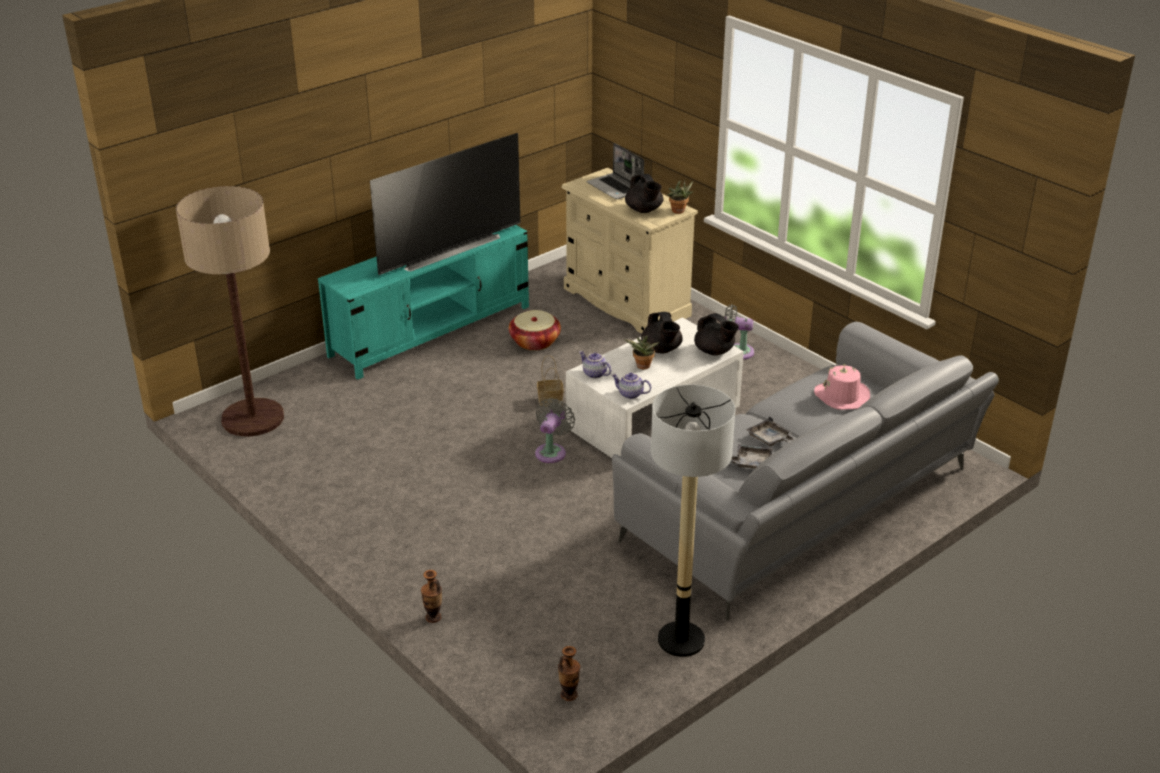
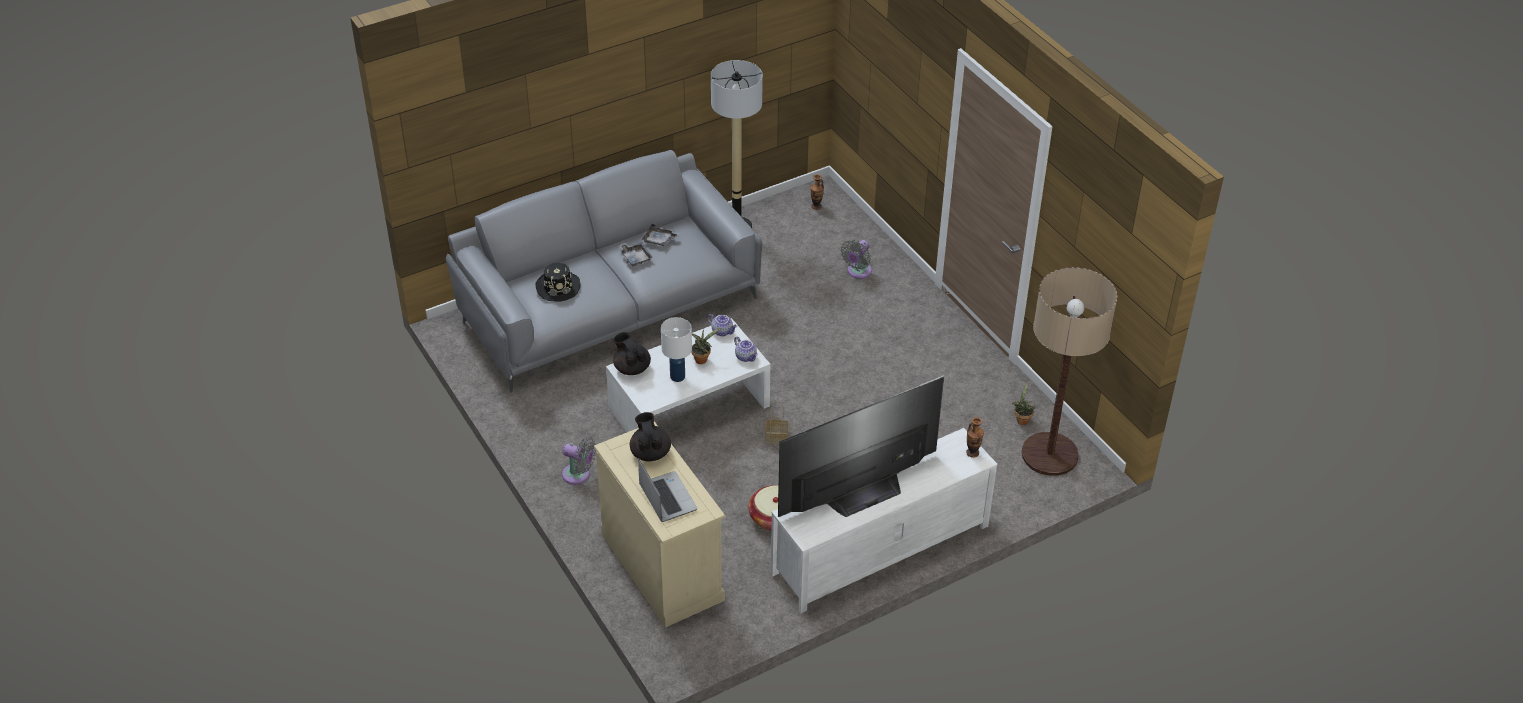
camera: 170 degrees left, 10 degrees up
turquoise tv stand [318,225,529,380] -> white tv stand [771,428,998,614]
vase [421,570,442,623] -> vase moved to [966,417,984,458]
grey fan [535,398,575,463] -> grey fan moved to [840,240,872,279]
black teapot [641,312,683,353] -> white table lamp [661,317,692,382]
potted plant [667,180,694,214] -> potted plant moved to [1011,381,1036,425]
pink hat [814,364,870,410] -> black hat [535,263,580,302]

